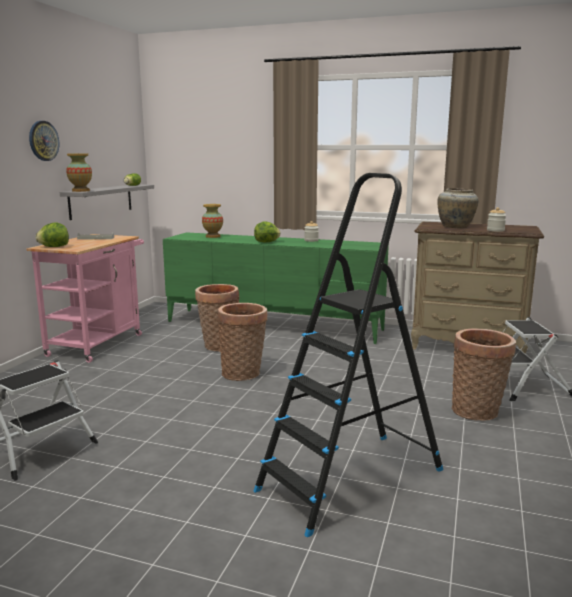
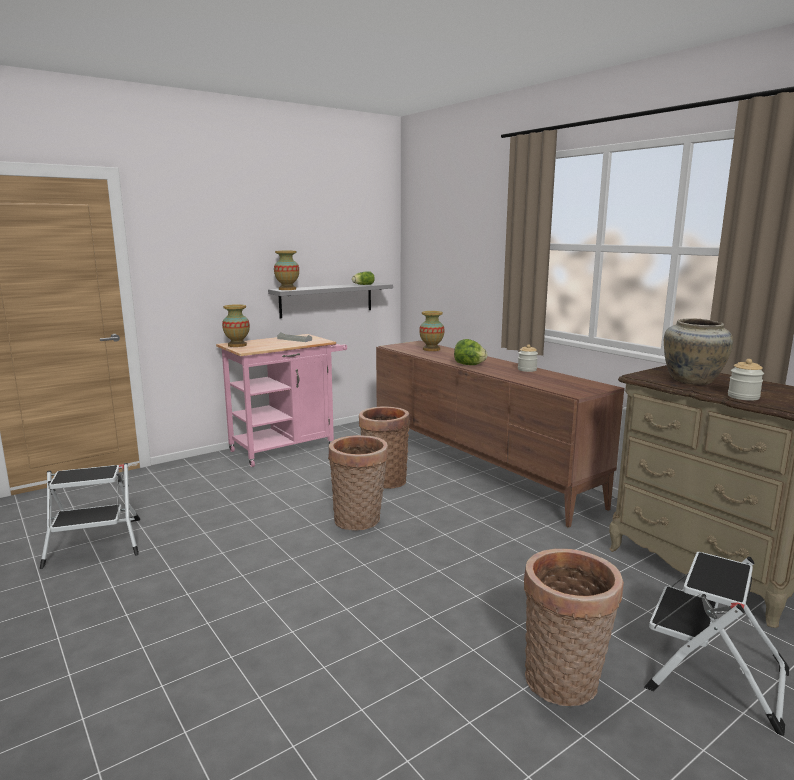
camera: 35 degrees right, 0 degrees up
wall clock [29,121,59,161] -> none
lettuce [36,223,69,247] -> vase [222,304,250,347]
green cabinet [163,232,389,344] -> brown cabinet [376,341,625,528]
black step ladder [254,173,443,537] -> none

